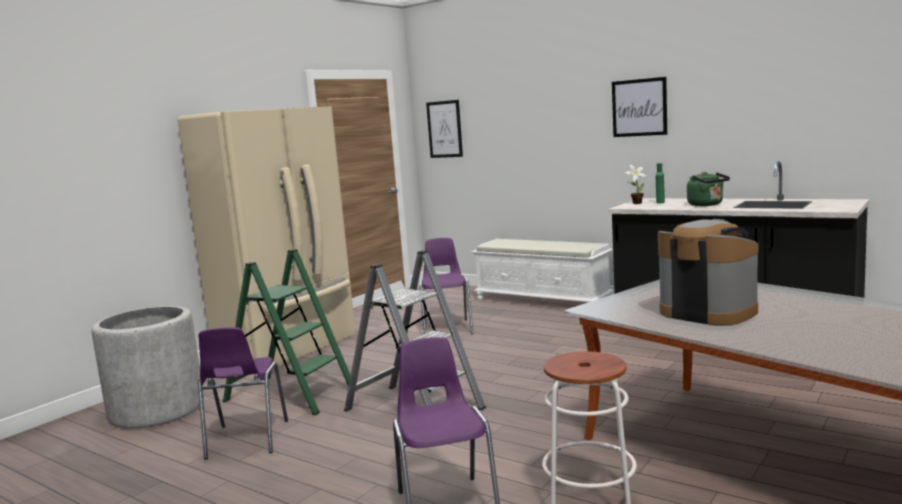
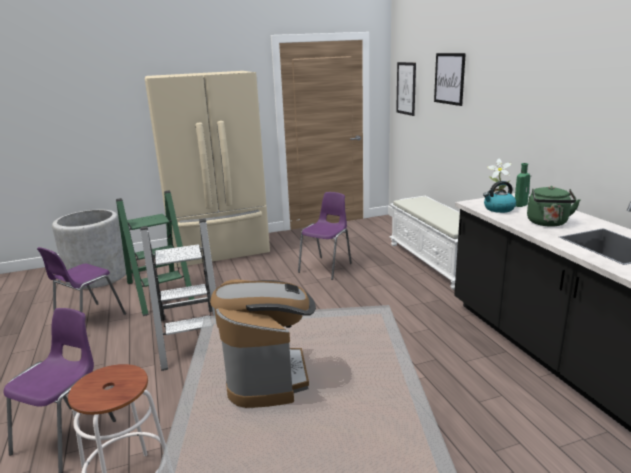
camera: 35 degrees right, 10 degrees up
picture [612,77,667,137] -> picture moved to [434,53,466,106]
none -> kettle [483,181,516,213]

